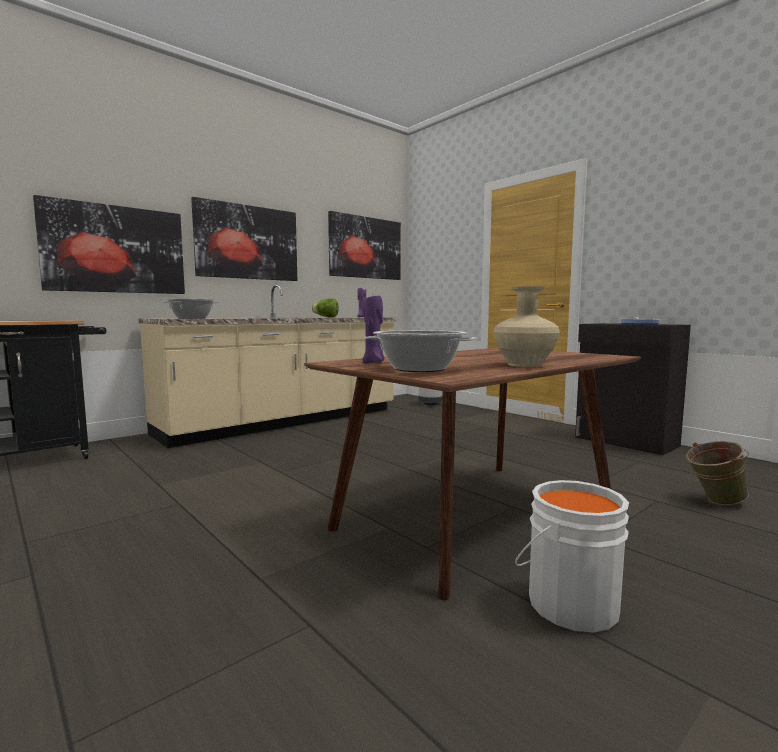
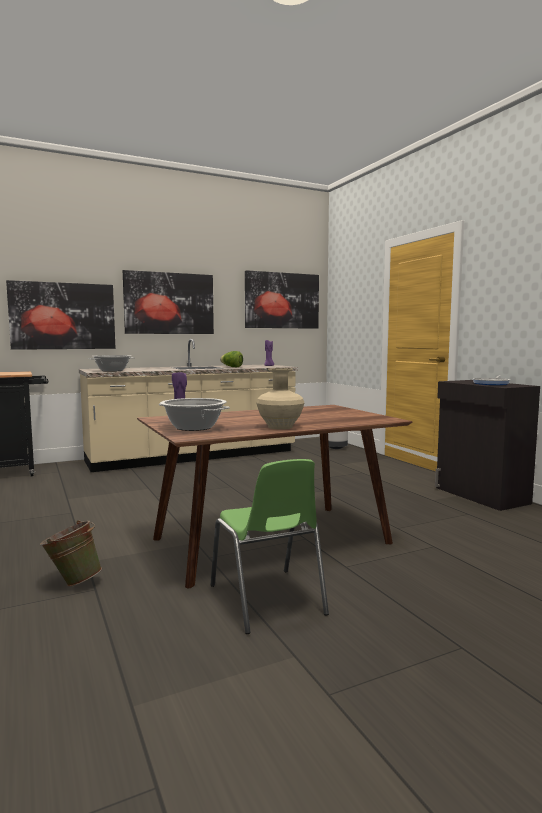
camera: 15 degrees right, 0 degrees up
white bucket [515,480,629,633] -> green chair [211,459,329,634]
green bucket [686,441,749,505] -> green bucket moved to [40,520,102,587]

